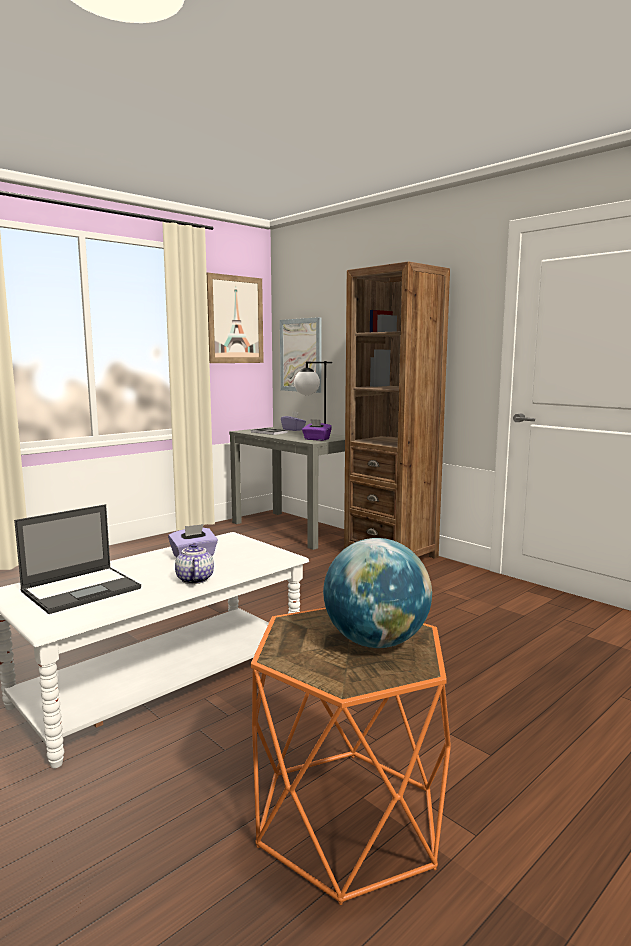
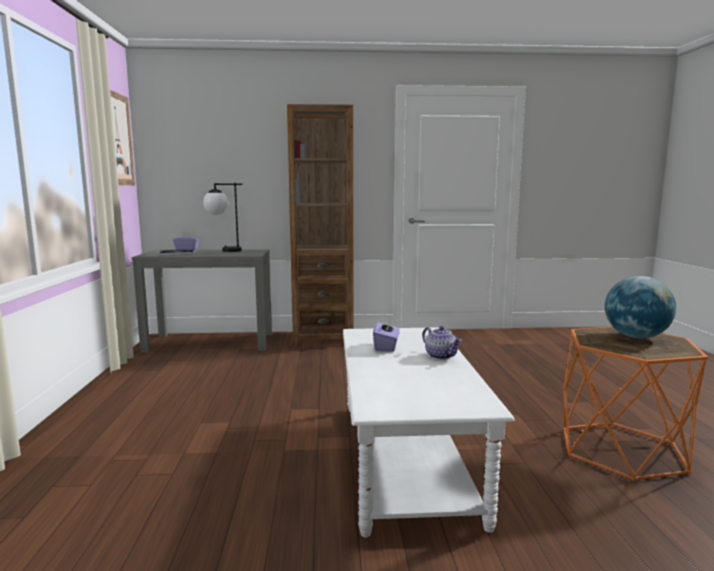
camera: 50 degrees left, 0 degrees up
laptop [14,504,141,614] -> none
teapot [175,543,214,584] -> teapot turned 150 degrees counterclockwise [422,326,462,360]
picture [280,317,321,393] -> none
purple tissue box [302,419,332,441] -> none

